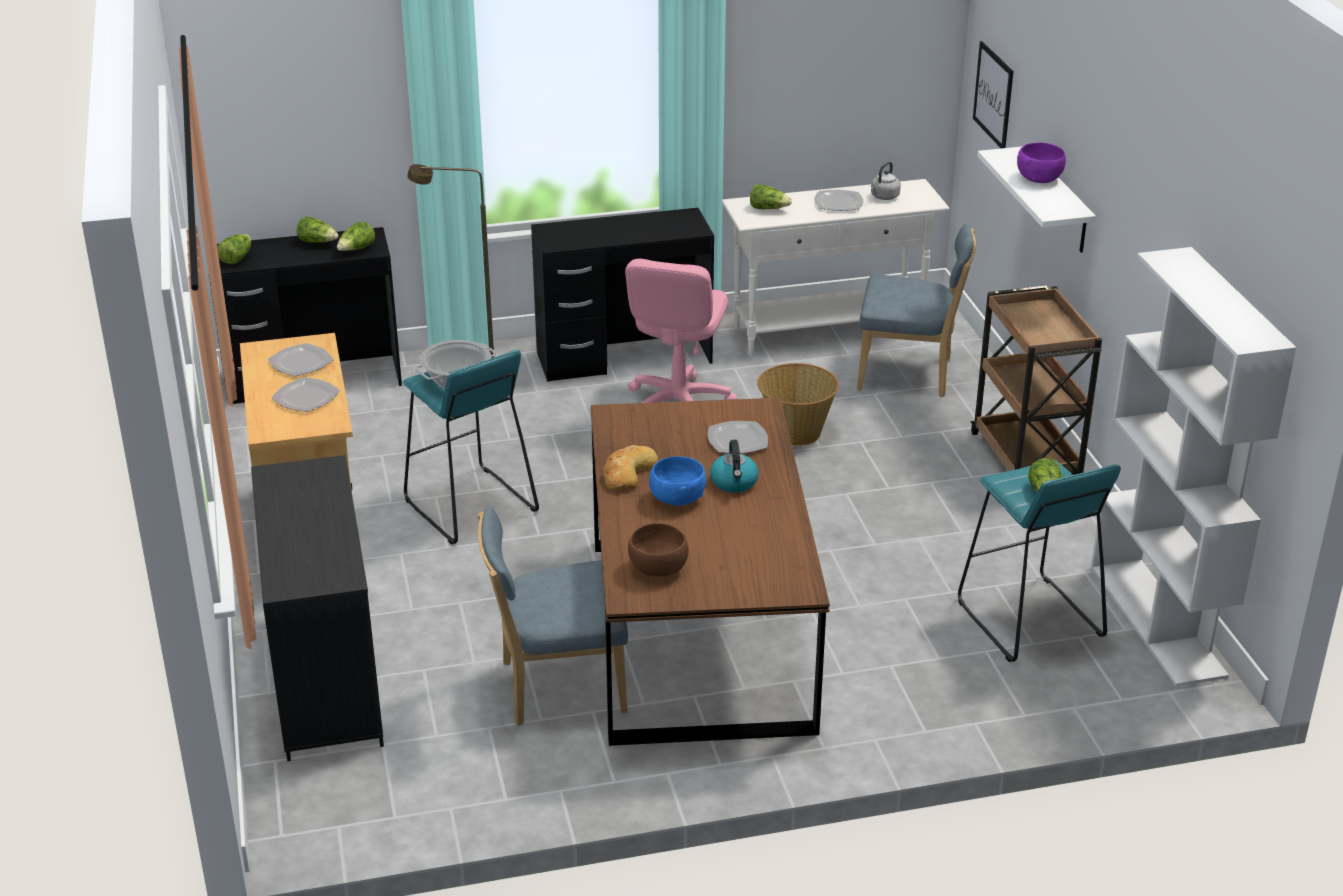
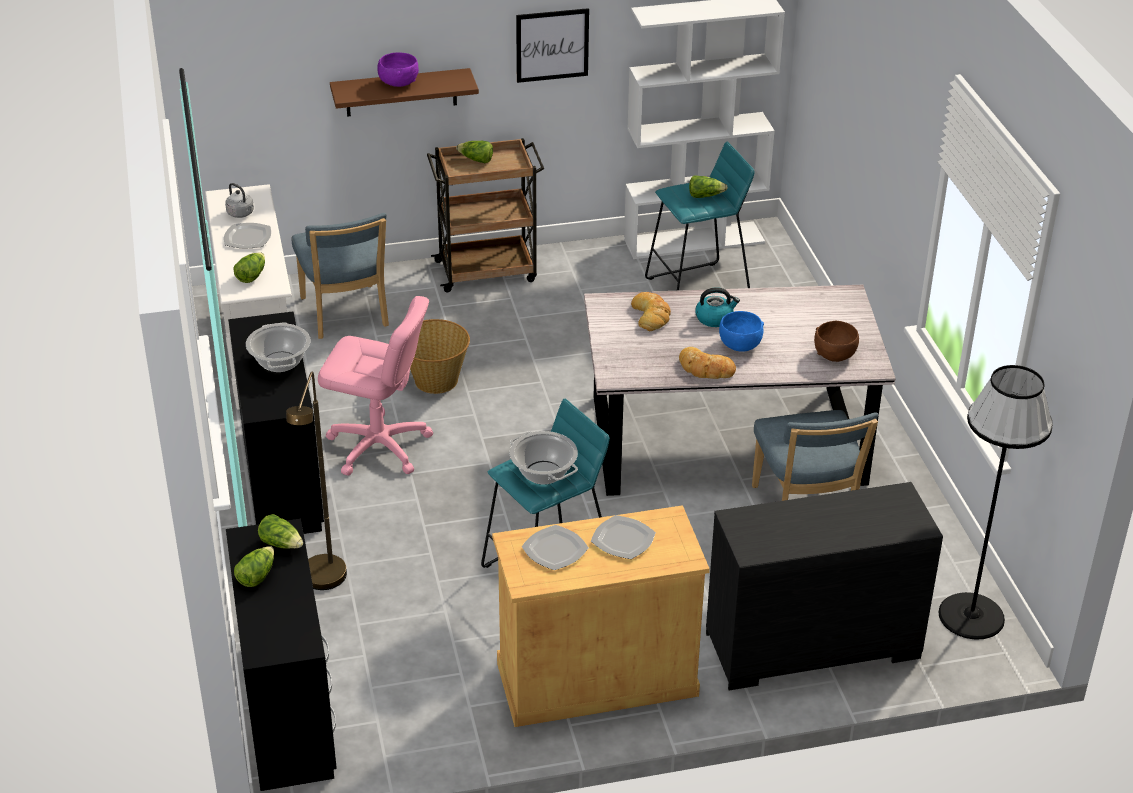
camera: 90 degrees left, 5 degrees up
lettuce [217,234,251,264] -> lettuce moved to [456,141,493,164]
brown dining table [591,398,830,746] -> grey dining table [584,285,896,496]
plate [708,421,768,453] -> bread [631,292,671,331]
blue chair [857,223,976,397] -> blue chair turned 150 degrees clockwise [292,213,389,339]
picture [973,41,1013,148] -> picture moved to [516,8,589,83]
white shelf [977,146,1096,253] -> brown shelf [330,68,479,117]
none -> cooking pot [246,322,310,372]
none -> black floor lamp [939,365,1053,640]

